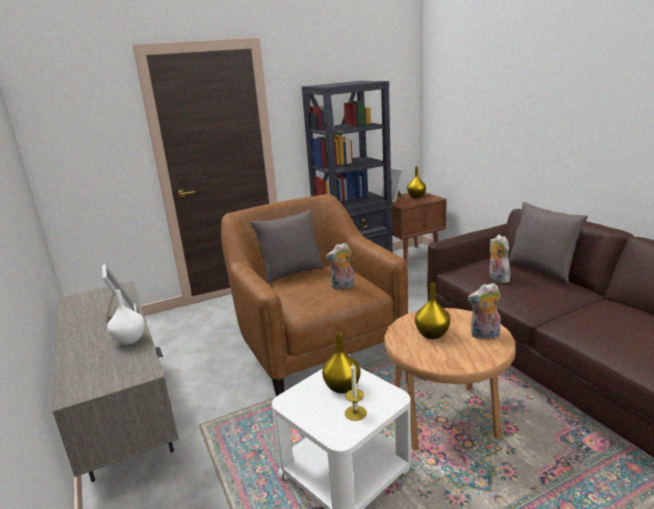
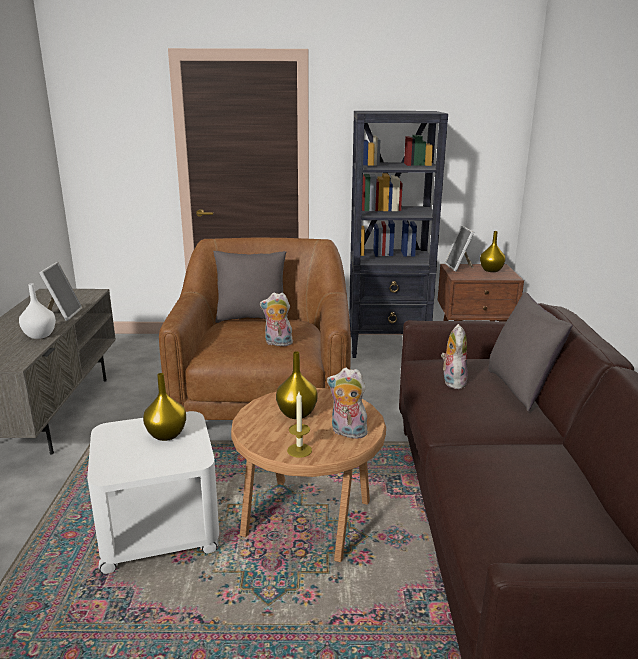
camera: 25 degrees right, 0 degrees up
candle [345,363,367,421] -> candle moved to [287,392,312,458]

